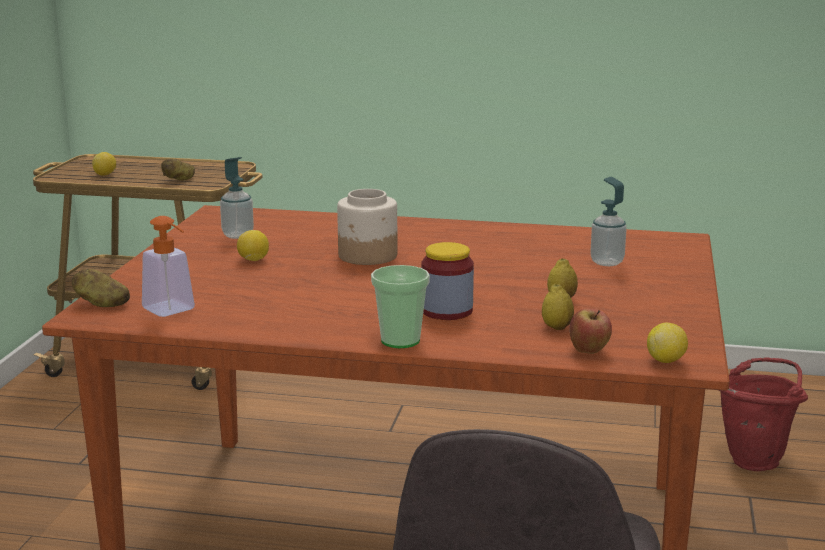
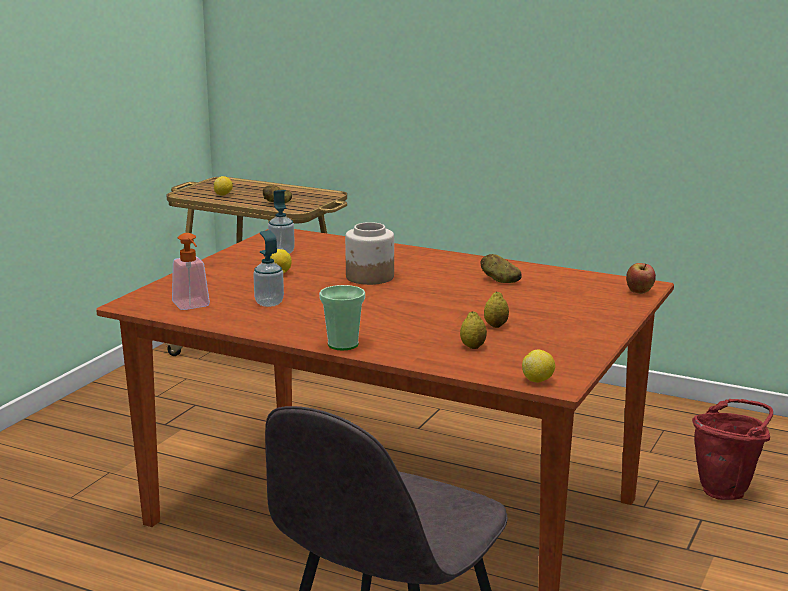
camera: 15 degrees right, 0 degrees up
potato [72,269,130,307] -> potato moved to [480,254,522,283]
jar [421,242,474,320] -> none
apple [569,309,612,354] -> apple moved to [626,263,656,294]
soap dispenser [590,177,627,266] -> soap dispenser moved to [253,230,284,307]

